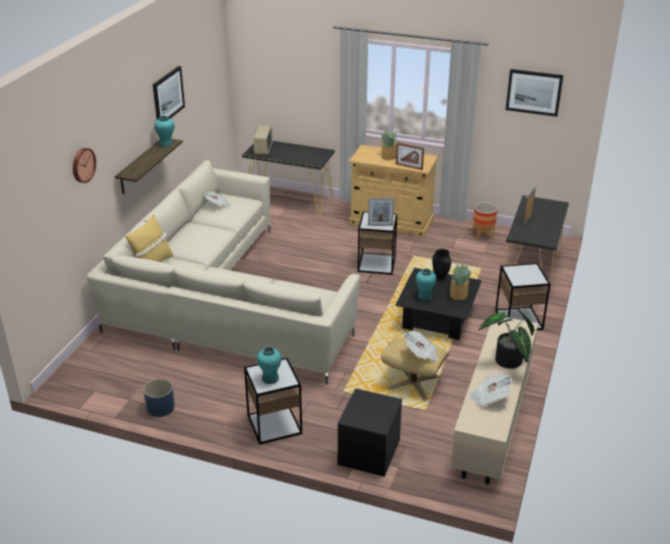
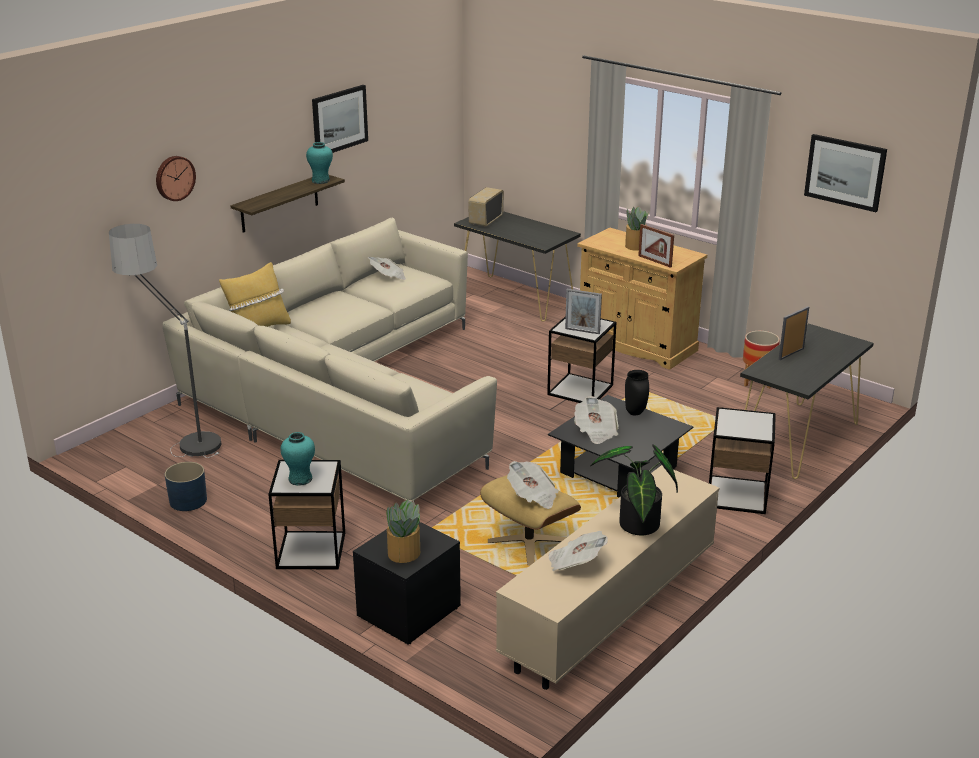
camera: 20 degrees right, 5 degrees down
turquoise vase [416,269,436,301] -> newspaper [574,396,619,444]
potted plant [450,265,471,300] -> potted plant moved to [387,500,420,563]
none -> floor lamp [109,224,222,458]

